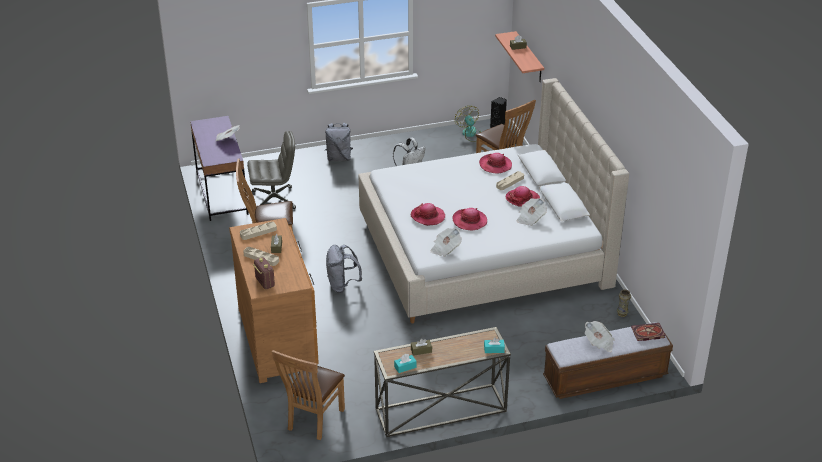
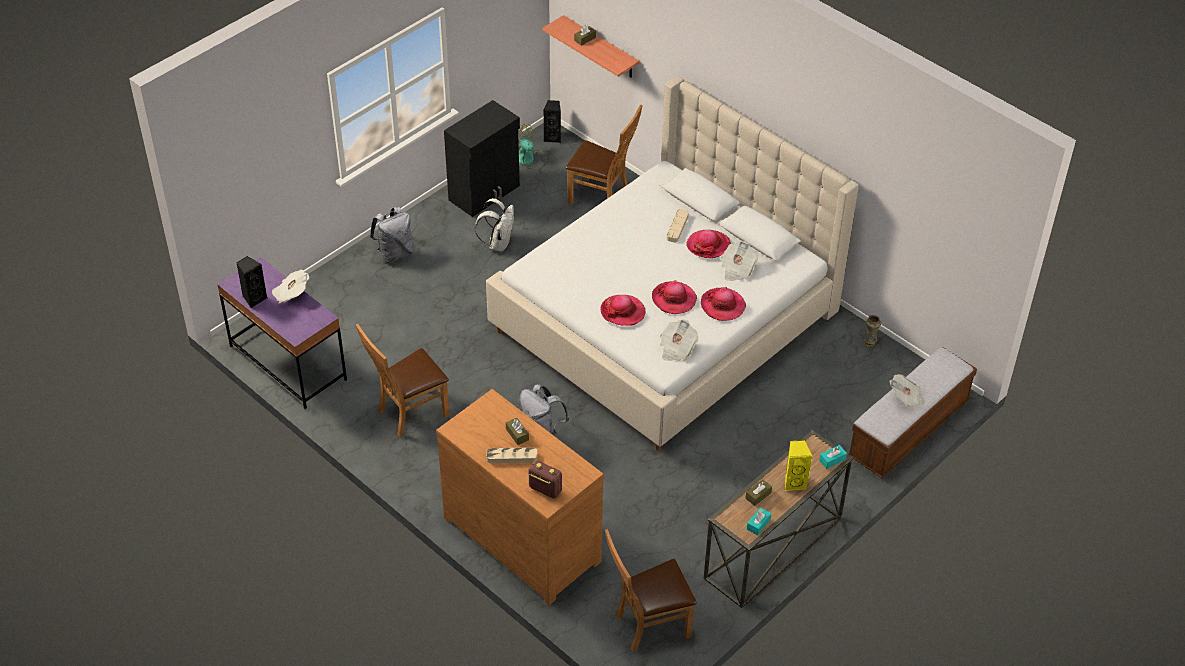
camera: 30 degrees left, 10 degrees up
beige tray [240,222,277,240] -> none
grey office chair [247,131,296,209] -> none
brown chair [272,350,345,440] -> brown chair turned 75 degrees clockwise [605,529,697,652]
hat [479,153,512,174] -> hat moved to [701,287,746,321]
book [631,323,666,341] -> none
none -> black speaker [236,256,267,308]
none -> black cabinet [444,100,520,217]
none -> yellow speaker [785,440,812,491]

